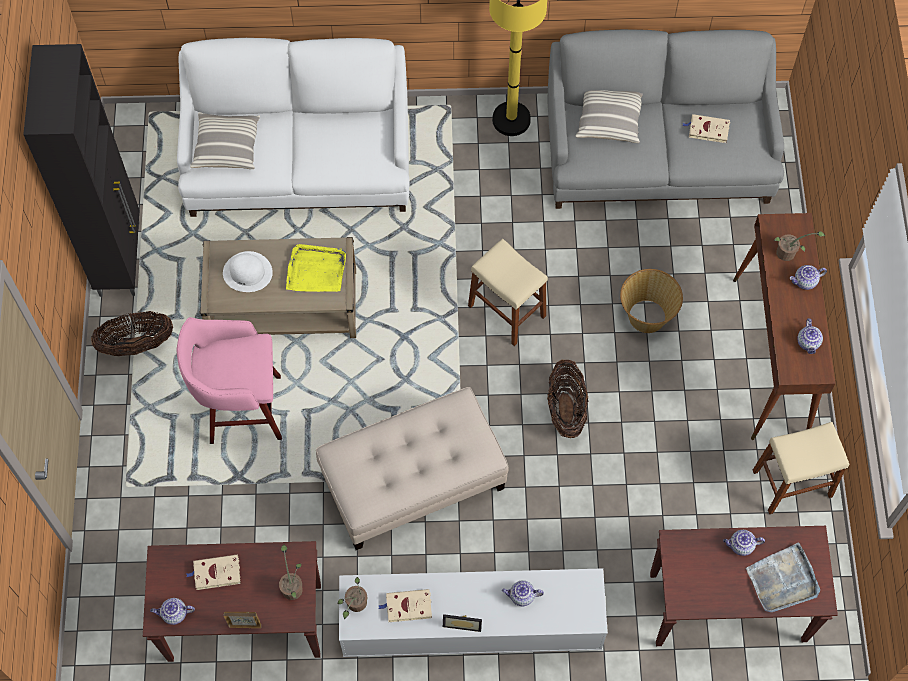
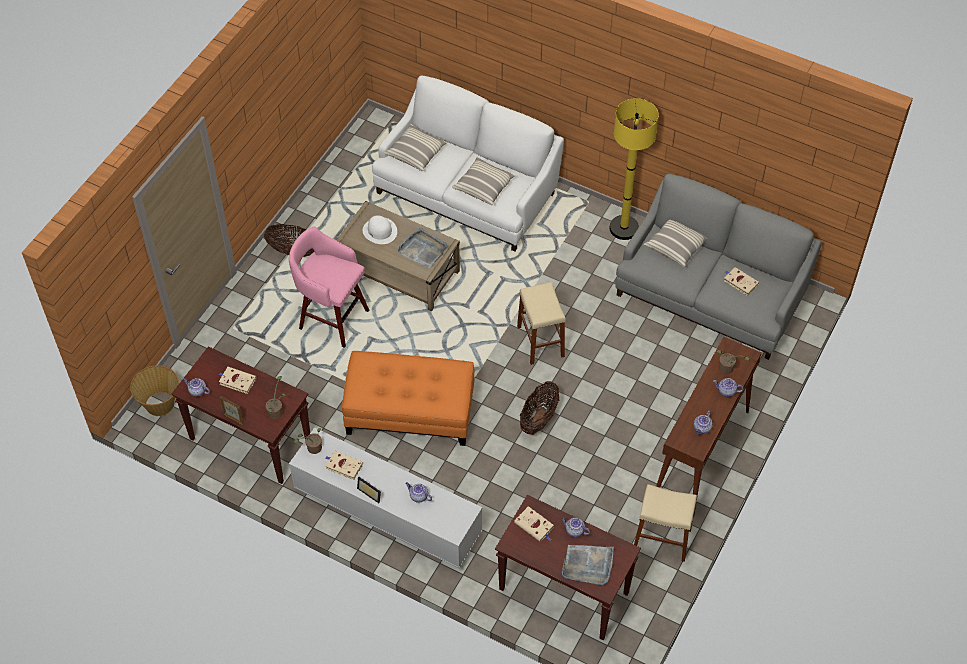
camera: 30 degrees right, 10 degrees down
black cabinet [23,44,140,297] -> none
yellow tray [286,244,346,292] -> grey tray [396,228,448,268]
beige ottoman [316,387,509,550] -> orange ottoman [342,351,475,446]
basket [620,269,683,333] -> basket moved to [130,365,179,416]
none -> pillow [452,157,516,206]
none -> beige book [514,506,554,542]

